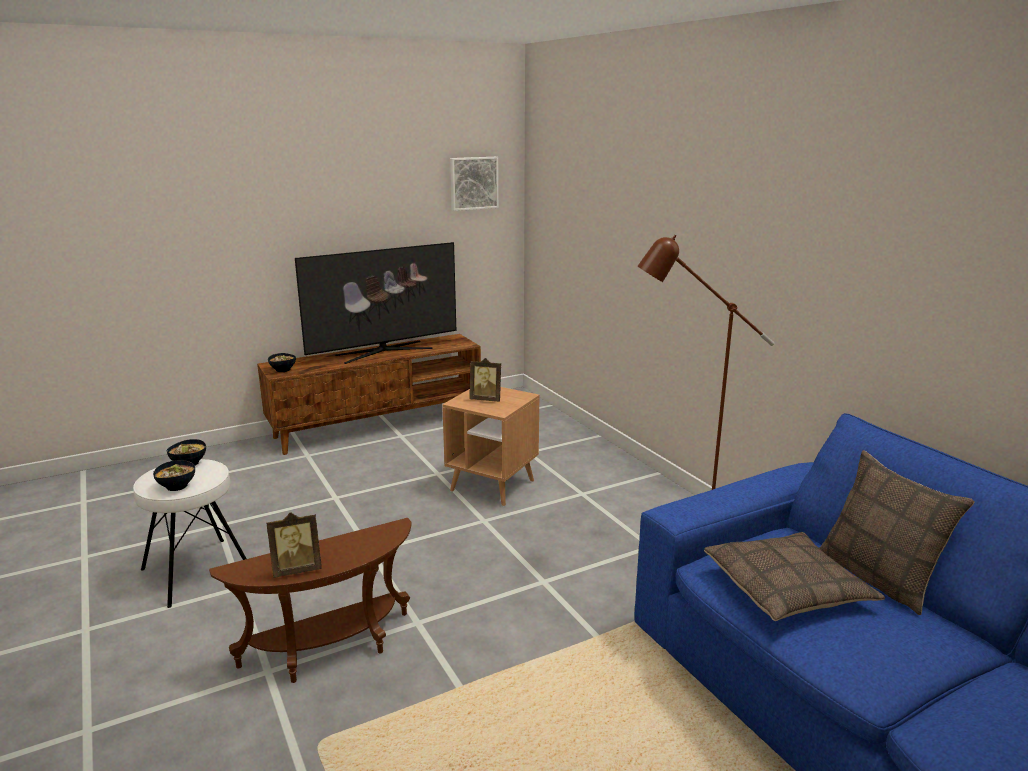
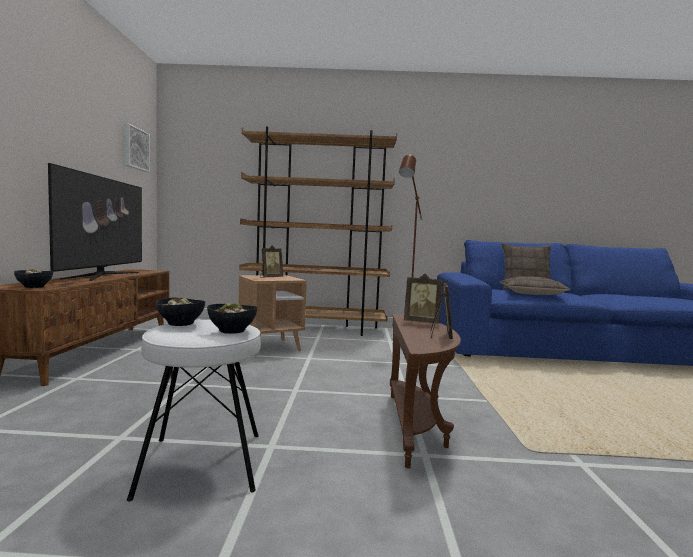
camera: 60 degrees left, 15 degrees down
none -> brown bookcase [239,126,397,336]
none -> picture frame [404,274,443,324]

